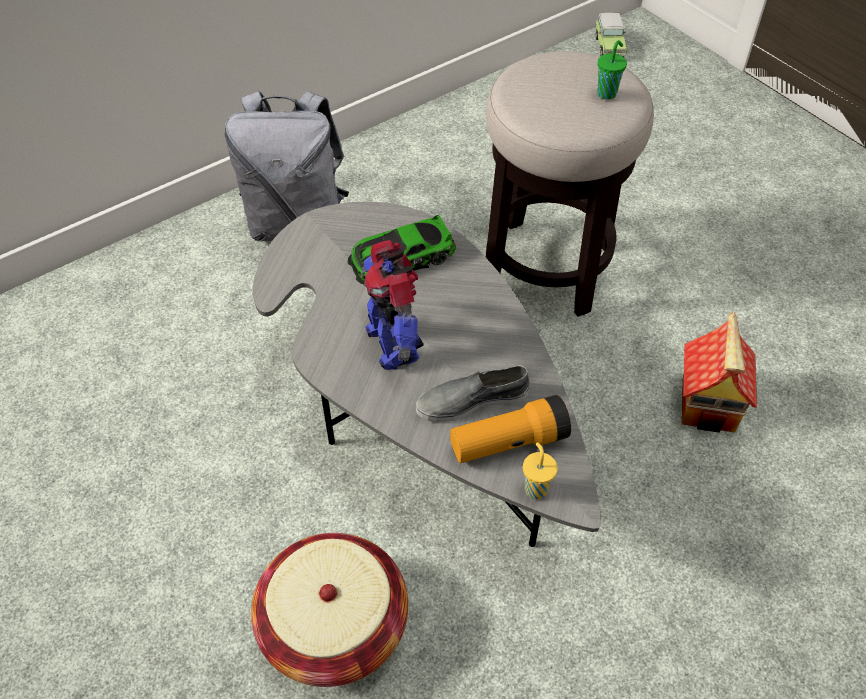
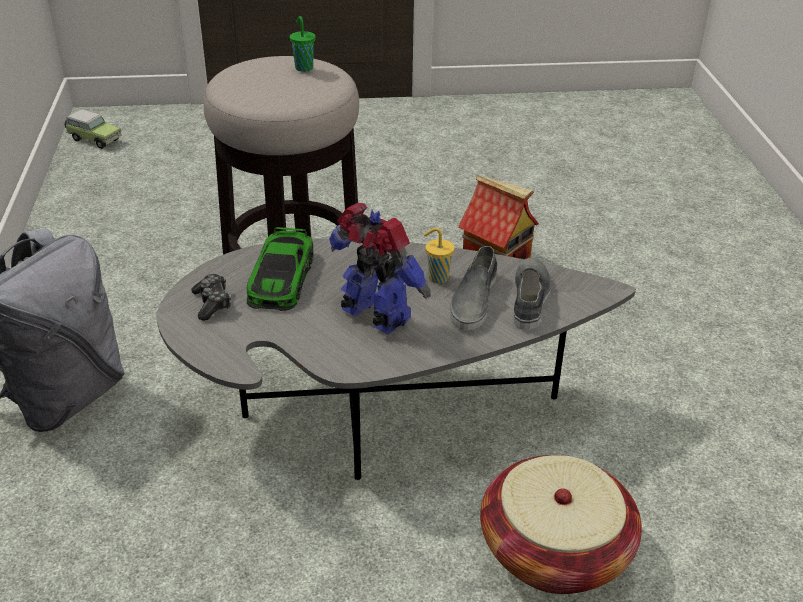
camera: 60 degrees left, 15 degrees down
toy robot [361,240,424,370] -> toy robot turned 150 degrees counterclockwise [329,203,431,334]
flashlight [450,395,571,463] -> grey shoe [513,258,551,330]
yellow cup [523,442,558,499] -> yellow cup moved to [424,228,454,284]
none -> game controller [191,274,231,321]

